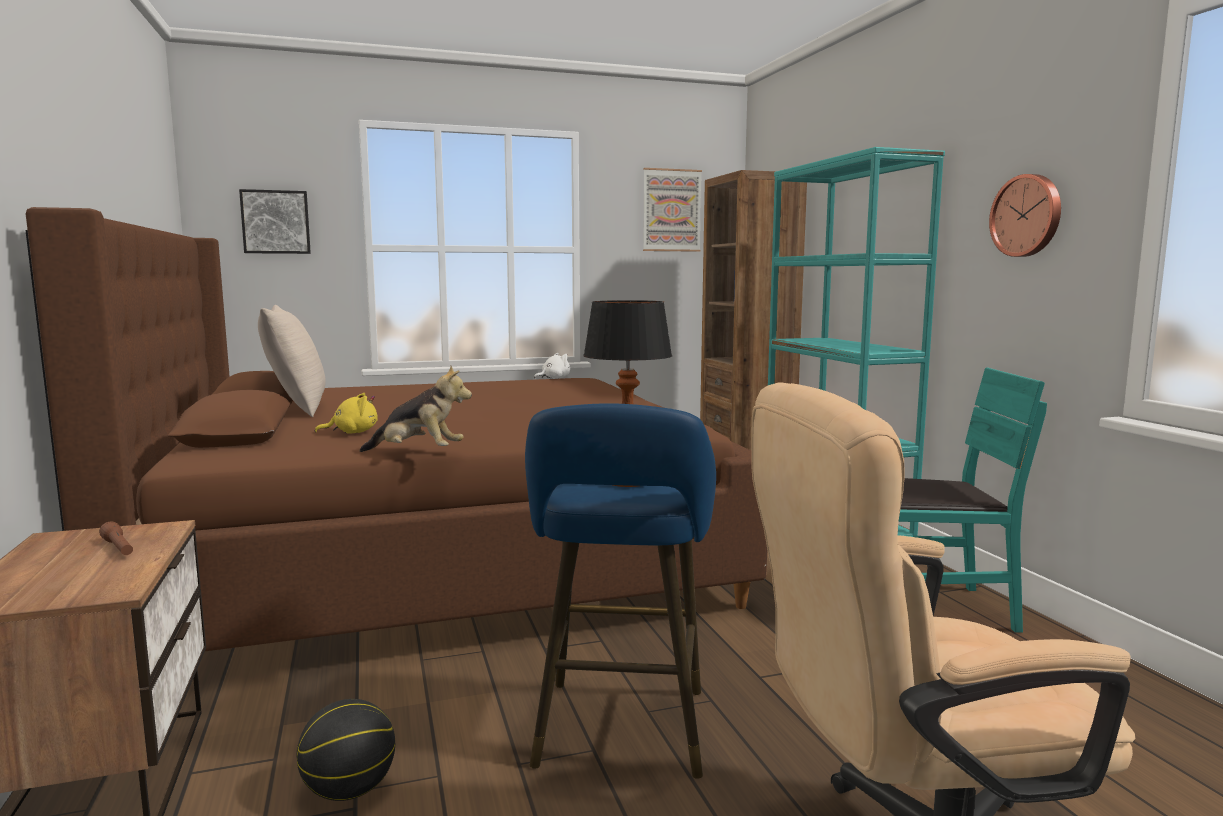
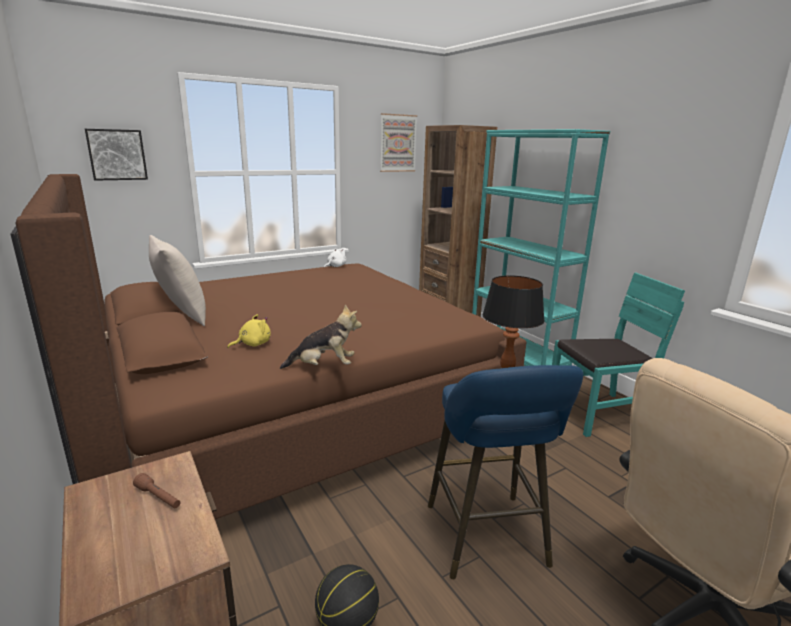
camera: 15 degrees left, 10 degrees up
wall clock [989,174,1061,257] -> none

